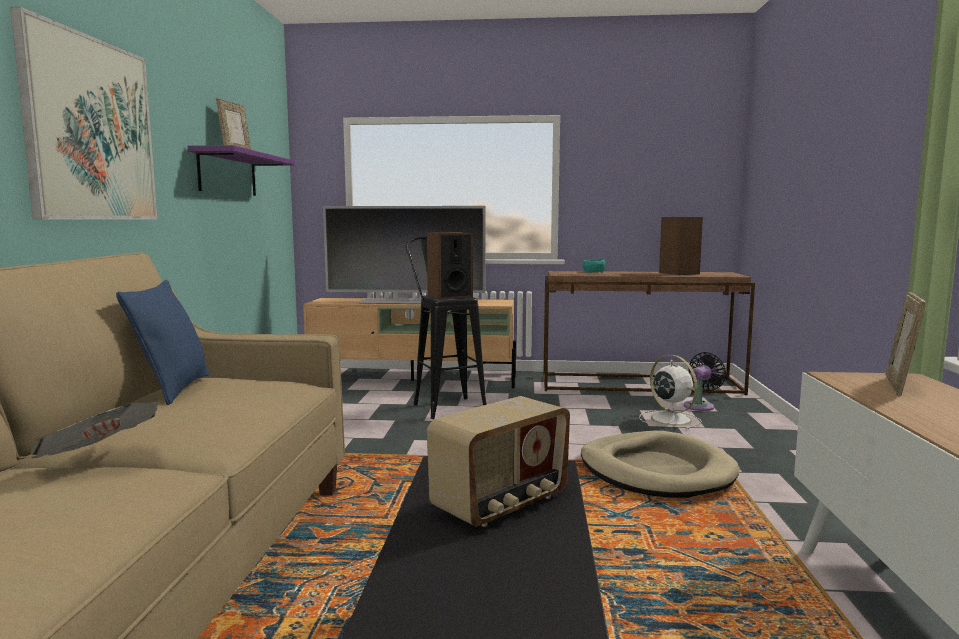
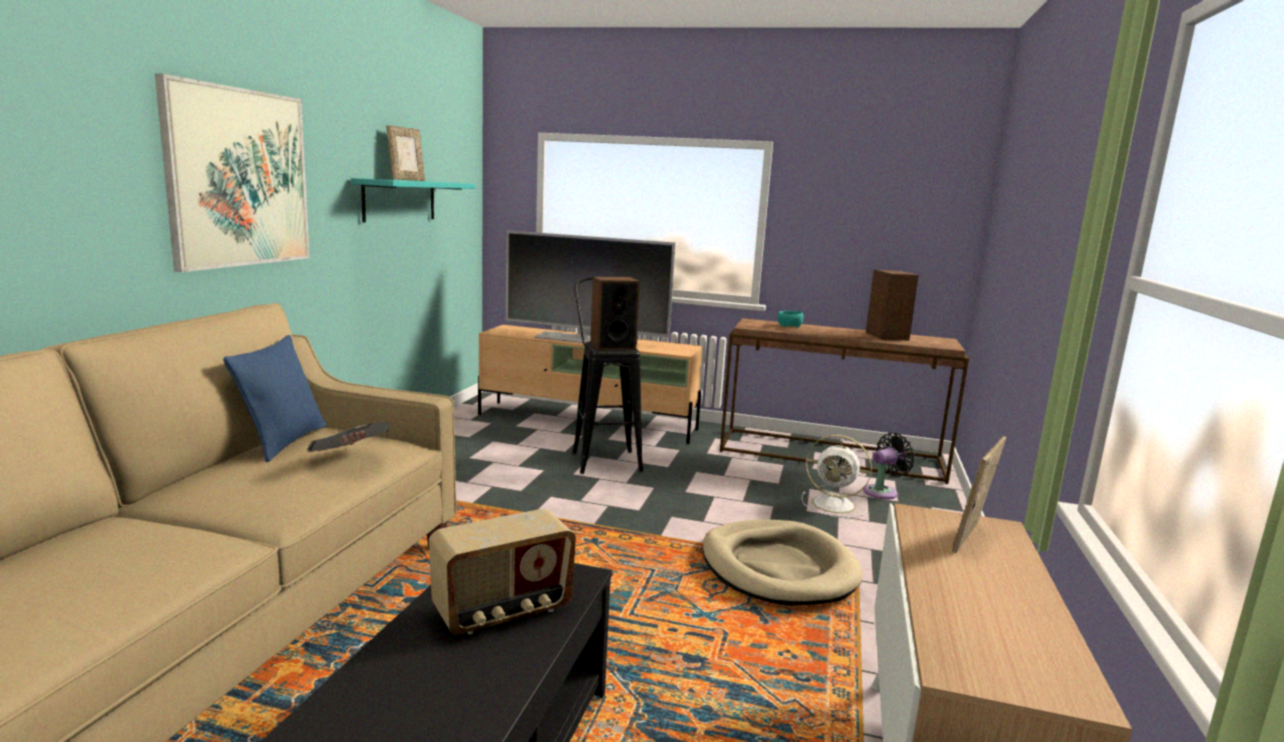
camera: 10 degrees right, 5 degrees up
newspaper [30,402,159,458] -> newspaper moved to [307,422,391,452]
purple shelf [188,145,295,196] -> turquoise shelf [351,178,475,223]
white fan [639,355,702,429] -> white fan turned 135 degrees clockwise [801,435,872,518]

